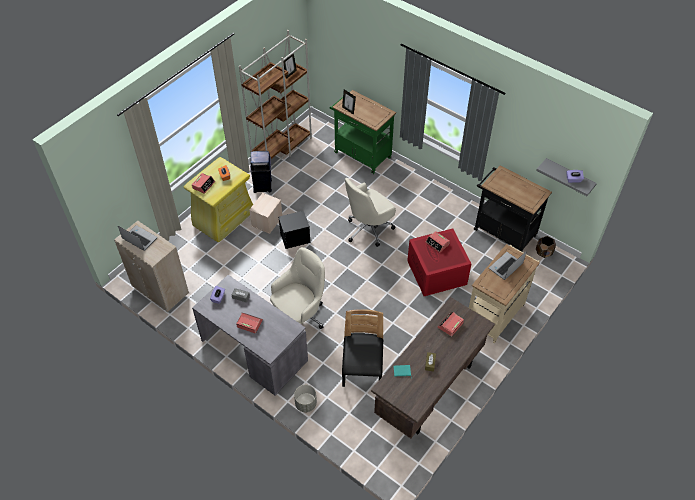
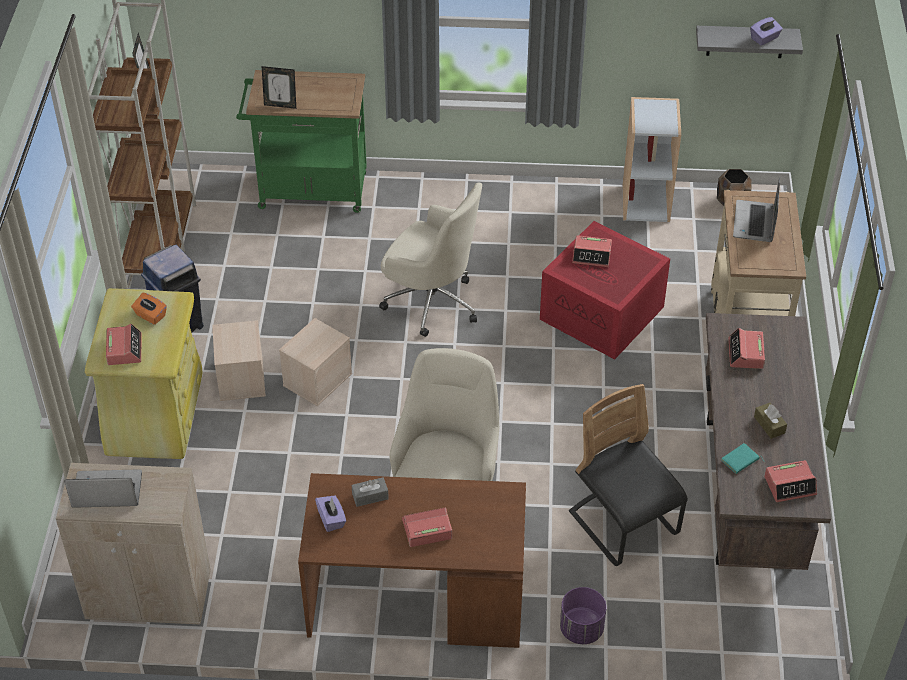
camera: 35 degrees left, 5 degrees down
grey desk [192,275,308,396] -> brown desk [298,473,526,648]
black storage box [278,211,311,249] -> beige storage box [279,318,352,406]
grey planter [294,385,317,412] -> purple planter [560,587,607,644]
beige office chair [345,178,396,247] -> beige office chair turned 75 degrees counterclockwise [379,183,482,337]
black cart [474,165,552,252] -> bookcase [622,97,681,222]
none -> alarm clock [764,460,817,502]

